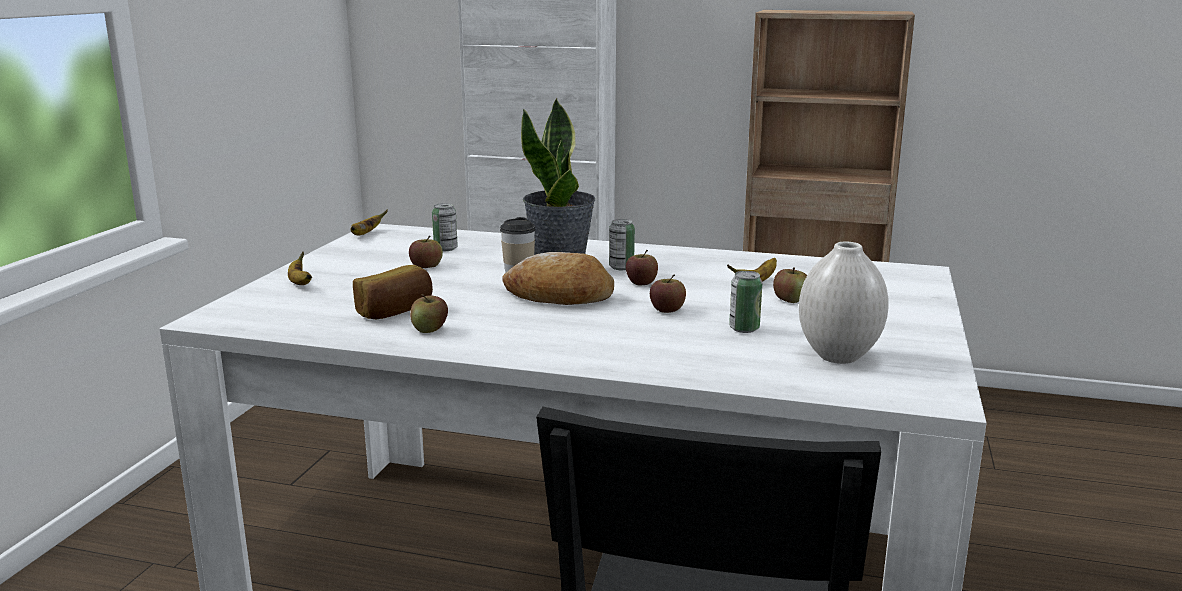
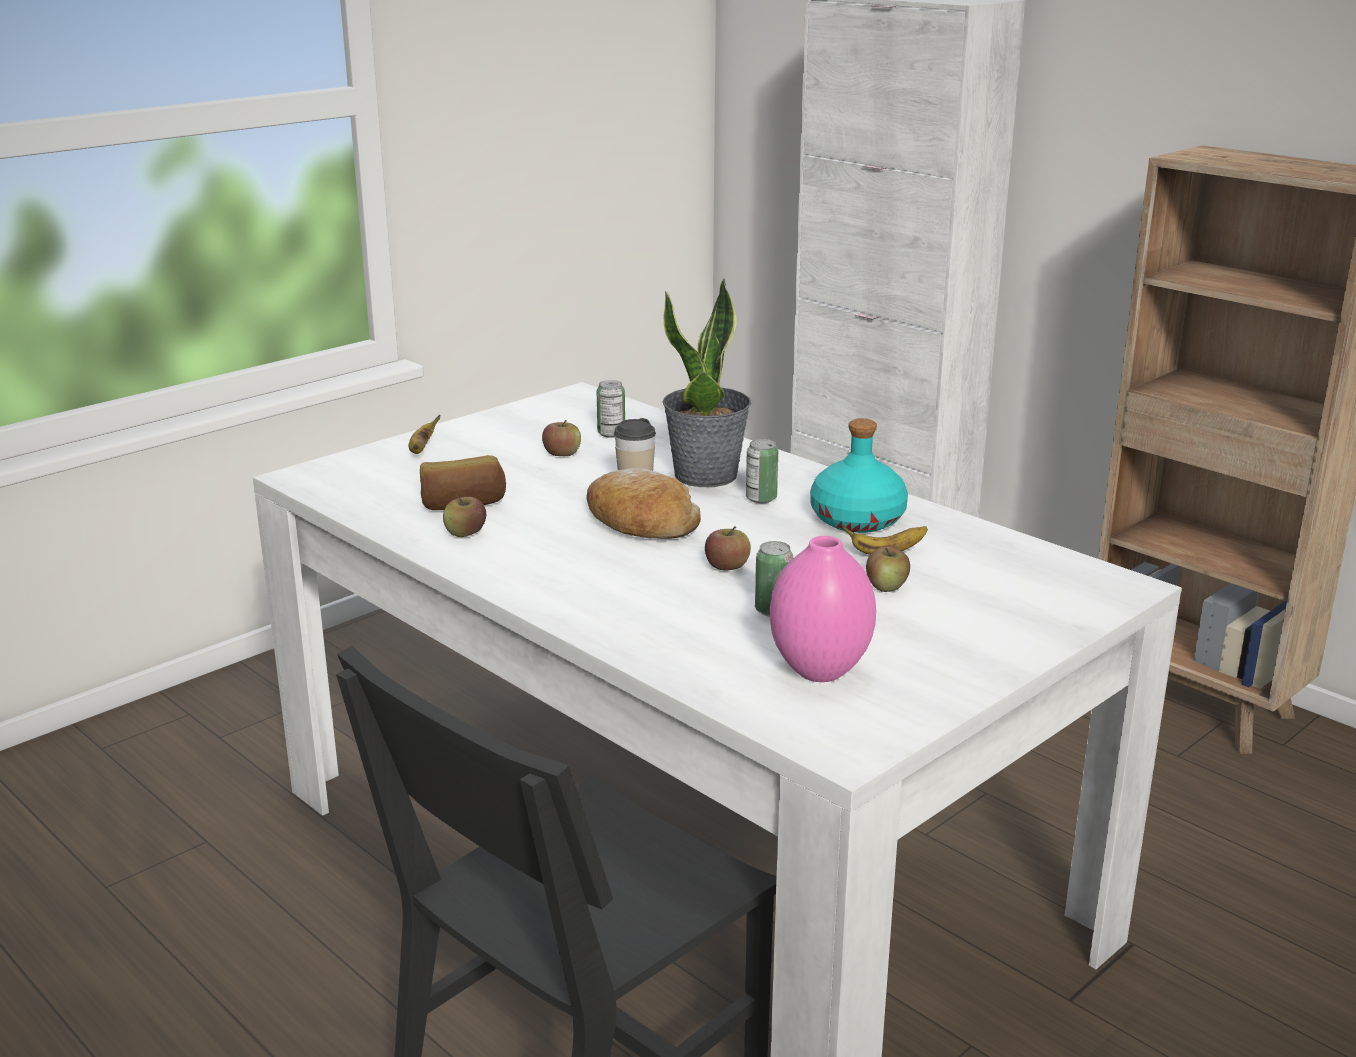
camera: 30 degrees right, 5 degrees up
banana [351,210,388,235] -> none
apple [626,250,658,285] -> none
white vase [799,241,889,364] -> pink vase [770,536,876,682]
none -> turquoise bottle [810,418,908,533]

